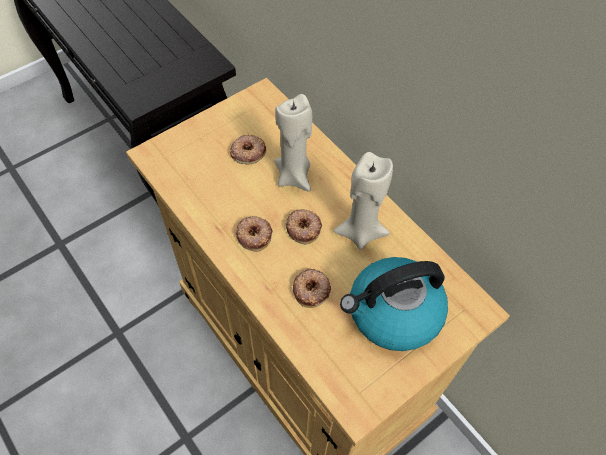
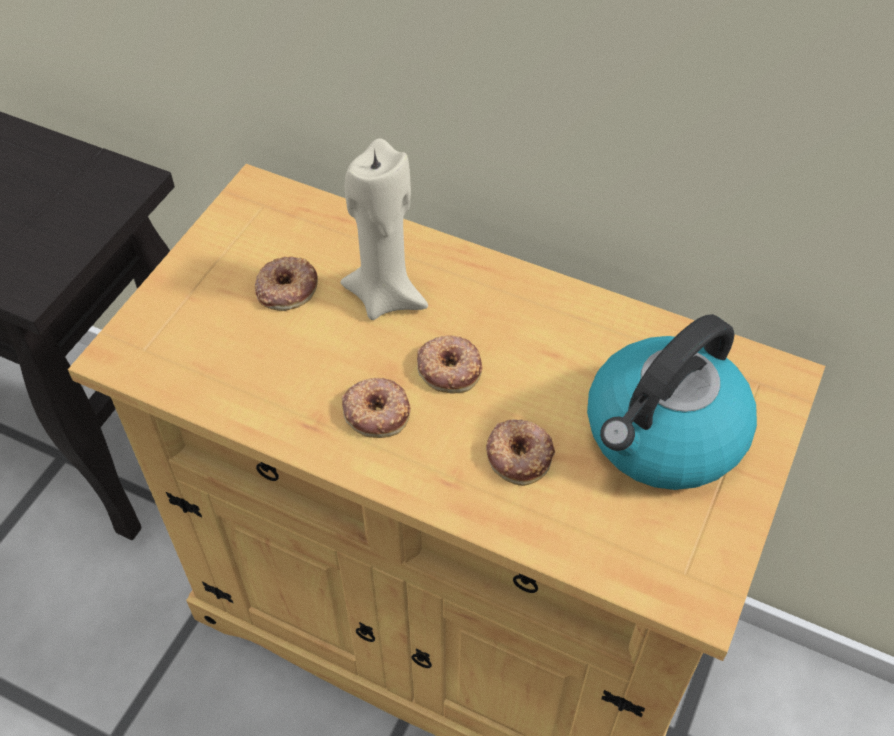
camera: 25 degrees left, 5 degrees down
beige candle [334,152,393,250] -> none

